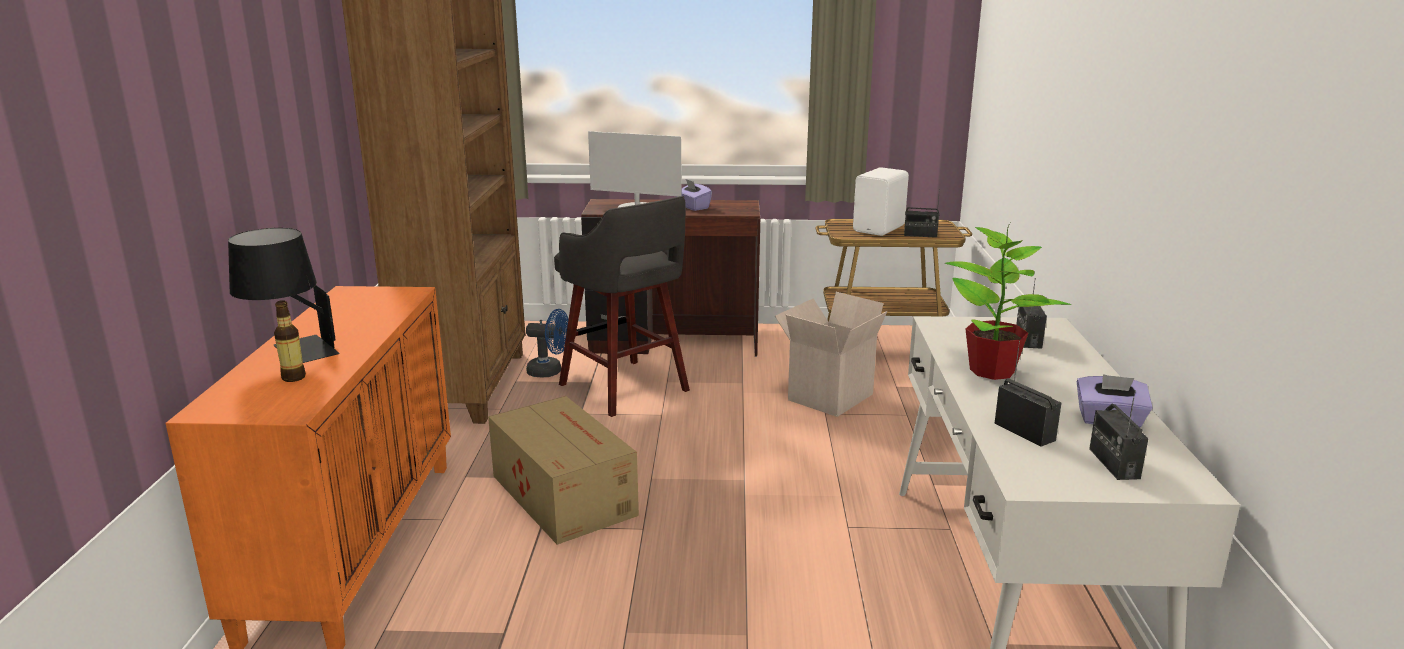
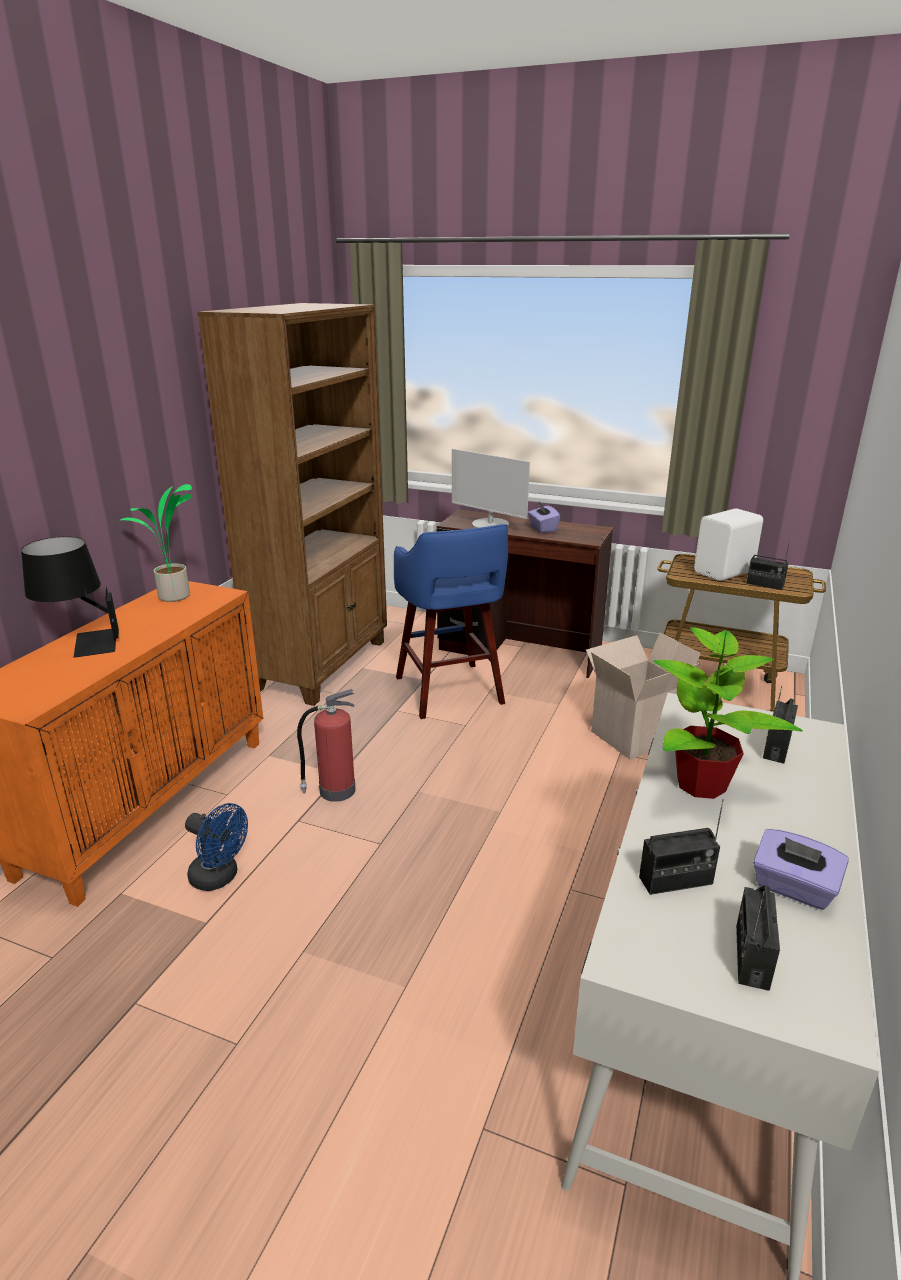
camera: 20 degrees right, 5 degrees up
bottle [274,300,306,382] -> none
cardboard box [488,396,639,545] -> fire extinguisher [297,689,356,802]
blue fan [526,309,569,377] -> blue fan moved to [185,803,248,891]
grey stool [554,196,690,417] -> blue stool [394,524,508,719]
radio [995,341,1062,447] -> radio turned 90 degrees clockwise [639,799,724,895]
none -> potted plant [119,484,192,602]

